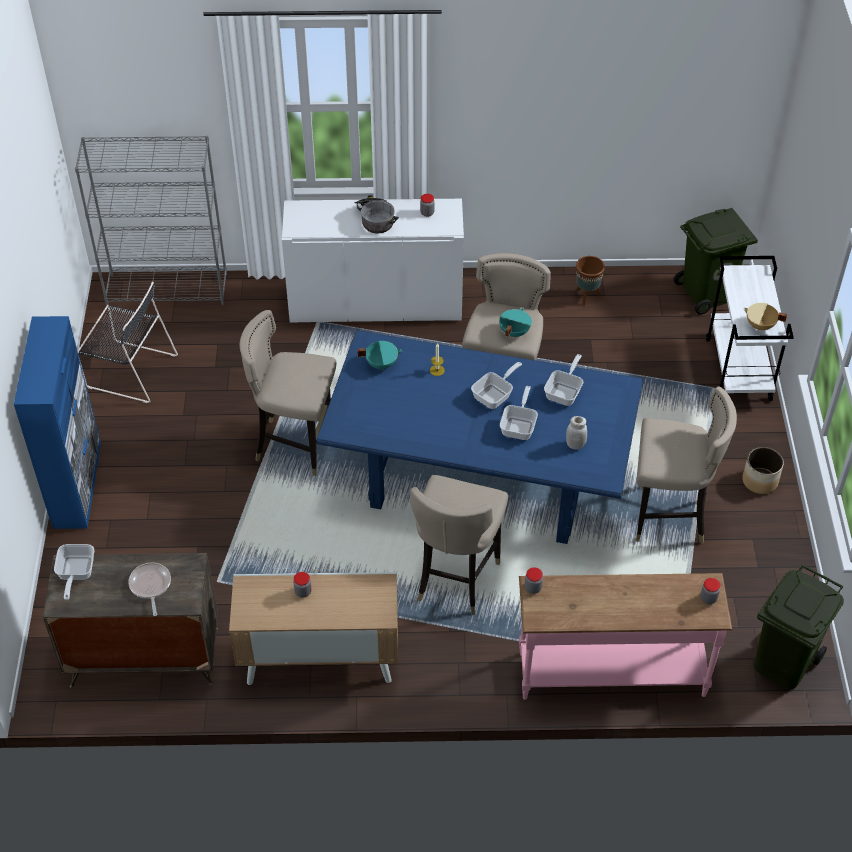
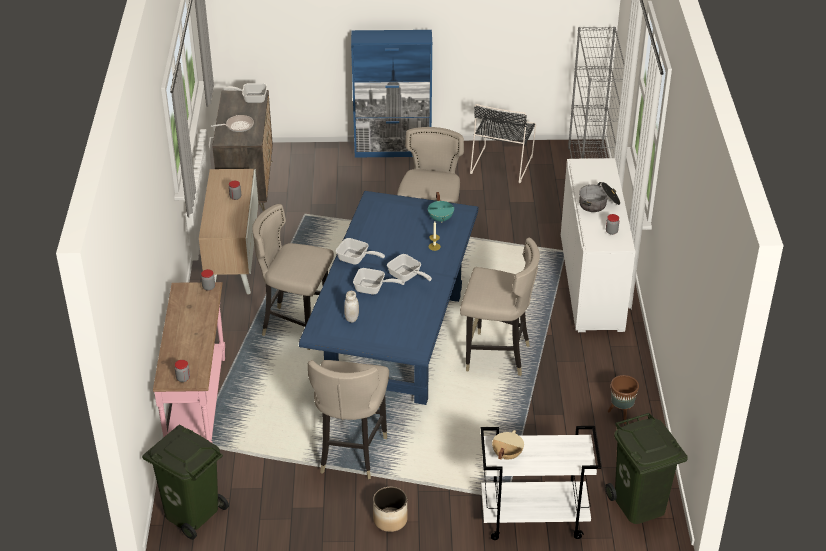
camera: 90 degrees right, 10 degrees down
turquoise cooking pot [499,307,532,337] -> none
frying pan [544,354,583,406] -> frying pan moved to [336,238,385,265]

